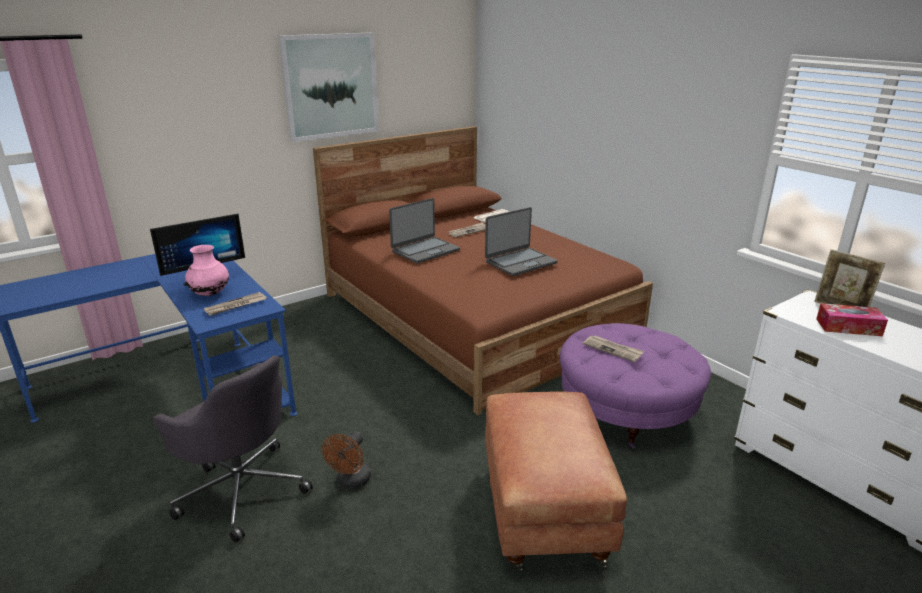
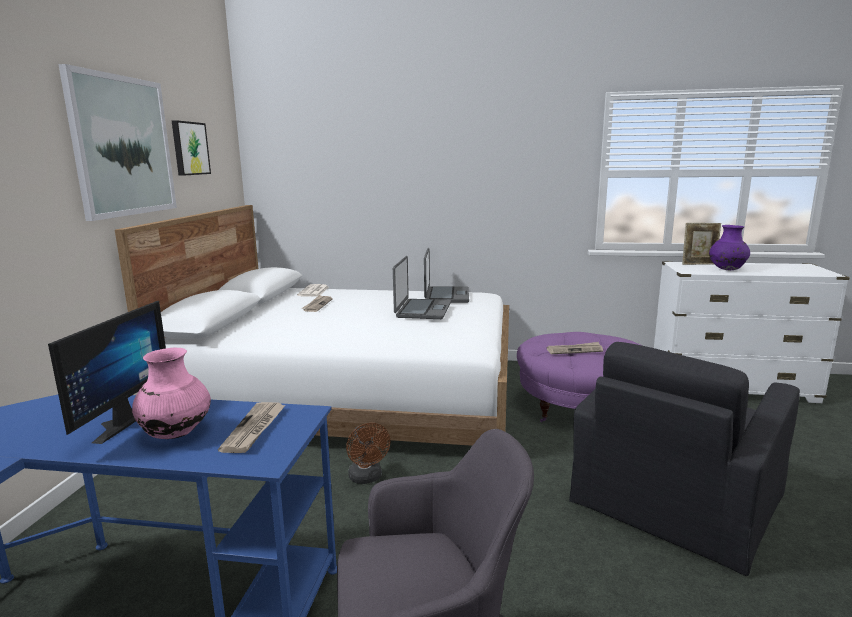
camera: 45 degrees left, 10 degrees down
brown bed [313,126,653,415] -> white bed [115,205,509,446]
brown fan [322,431,371,489] -> brown fan moved to [346,423,391,484]
laptop [389,198,460,264] -> laptop moved to [424,248,469,303]
brown ottoman [485,391,627,570] -> black armchair [569,342,800,576]
tissue box [816,303,888,336] -> purple vase [709,225,750,270]
none -> picture [172,120,211,176]

